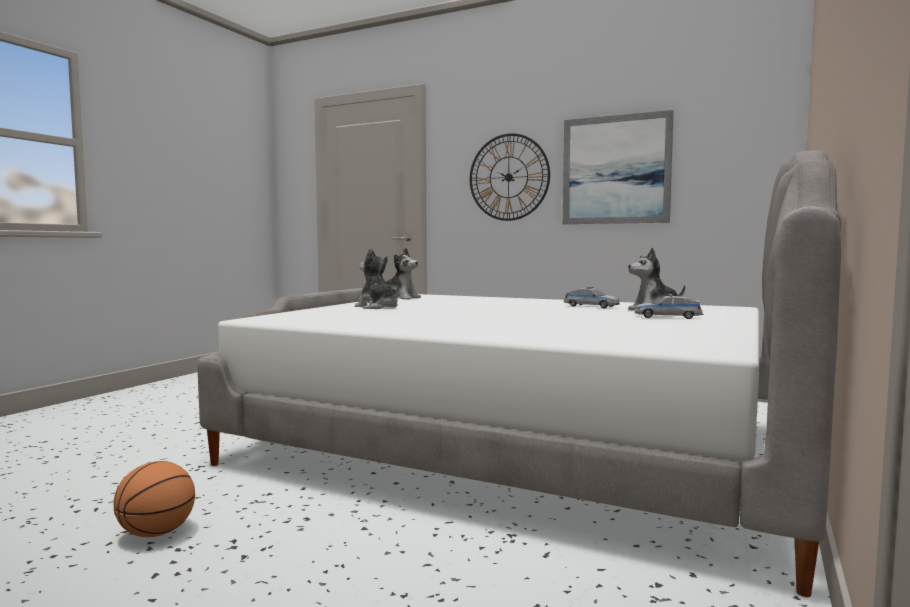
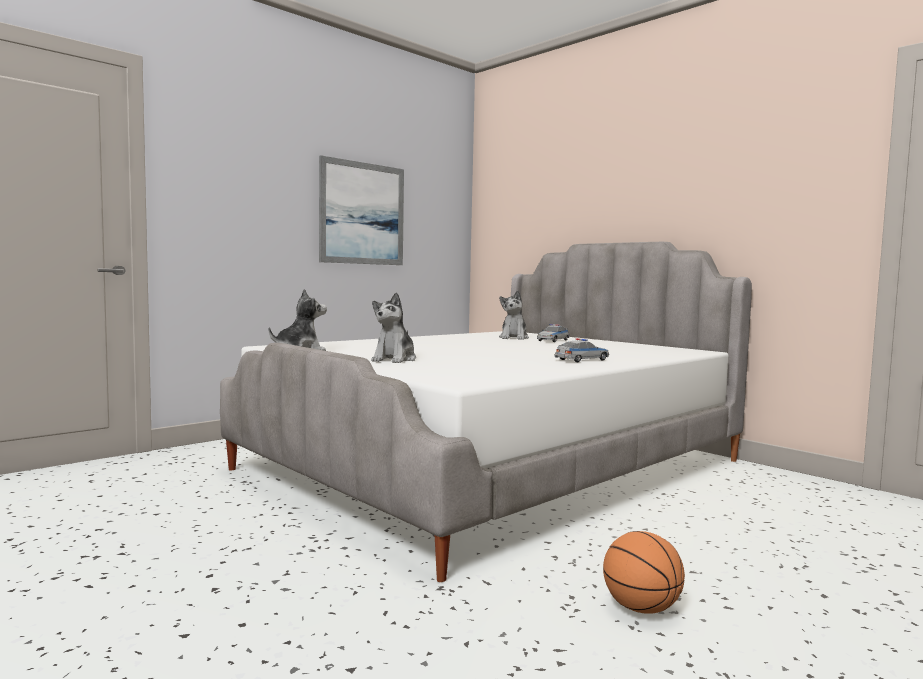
camera: 70 degrees left, 0 degrees up
plush toy [355,248,399,309] -> plush toy turned 45 degrees counterclockwise [371,292,416,363]
wall clock [470,133,550,221] -> none
toy car [564,287,620,308] -> toy car moved to [555,338,609,362]

